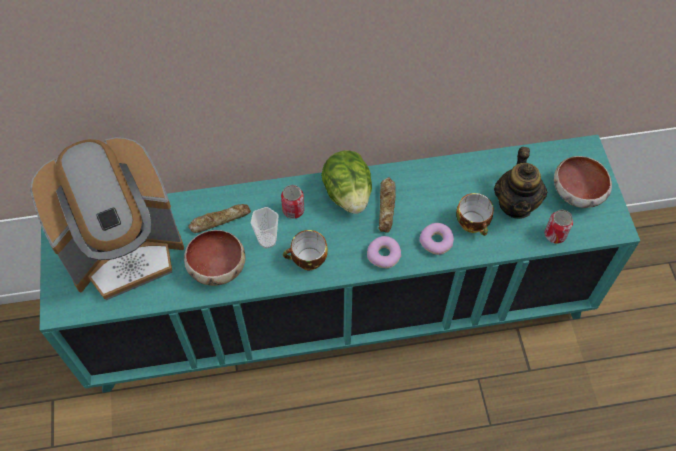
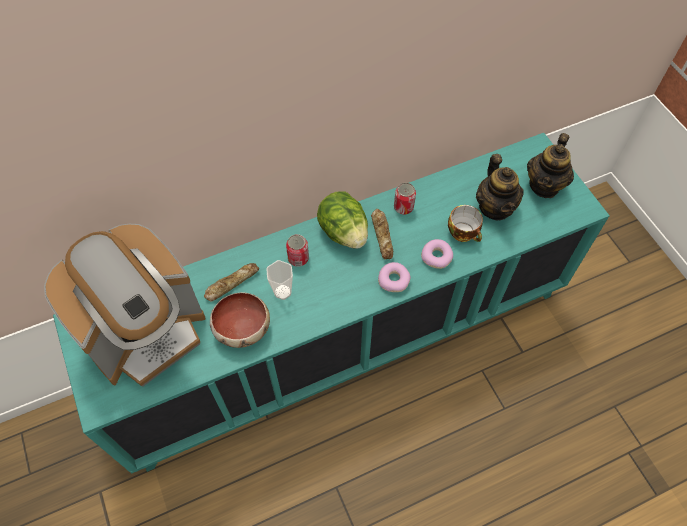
camera: 15 degrees left, 0 degrees up
cup [283,230,328,270] -> none
can [544,210,573,244] -> can moved to [394,183,416,214]
bowl [554,156,612,208] -> teapot [527,133,574,198]

